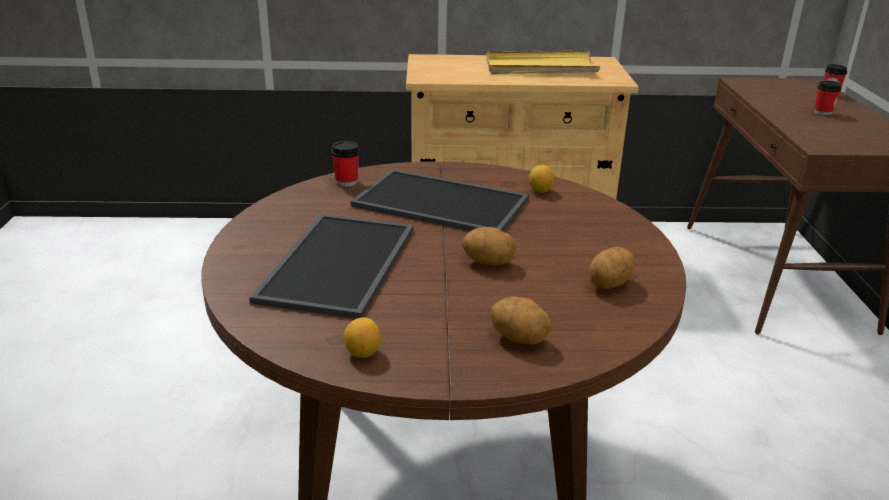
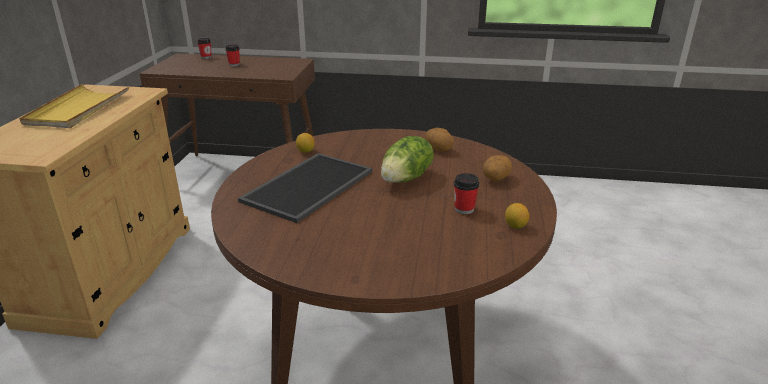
camera: 80 degrees left, 0 degrees up
tray [249,214,414,319] -> none
cup [331,141,360,187] -> cup moved to [454,173,479,214]
potato [462,227,516,265] -> lettuce [381,136,434,183]

